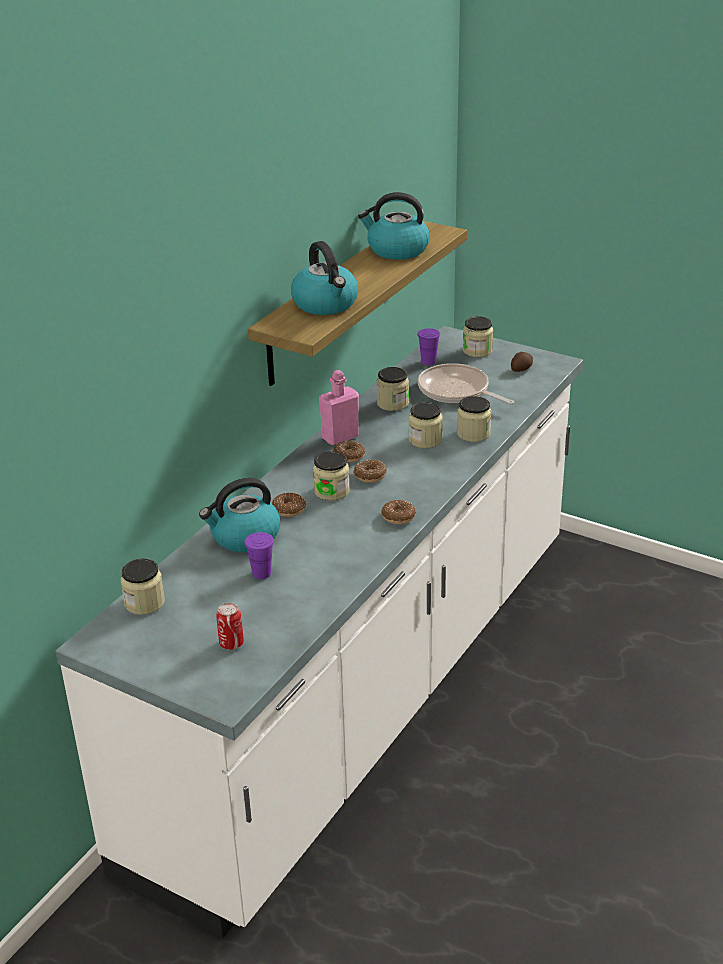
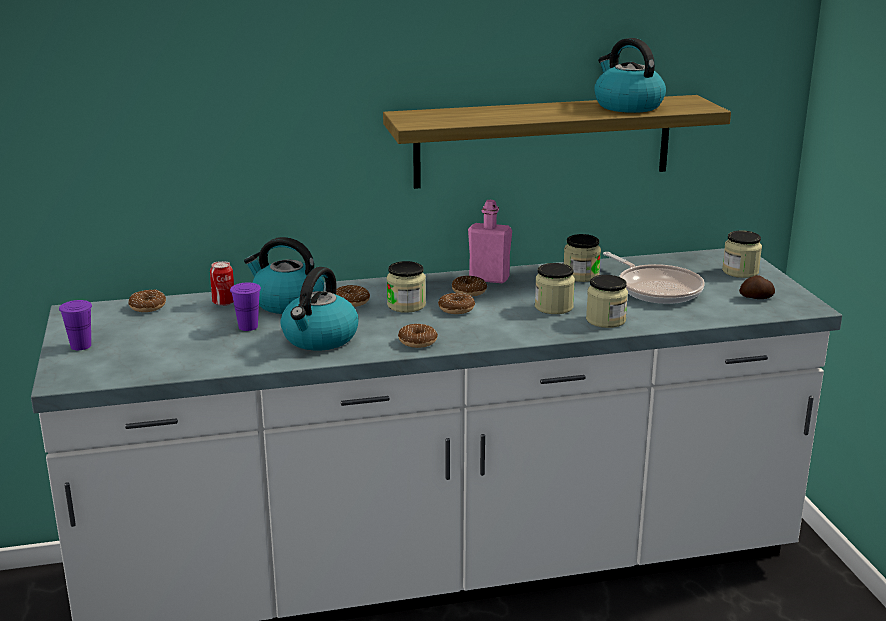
camera: 45 degrees right, 10 degrees down
jar [121,558,165,615] -> donut [128,290,166,312]
can [216,602,244,650] -> can moved to [210,261,234,306]
kettle [291,241,358,315] -> kettle moved to [280,267,359,351]
purple cup [417,328,440,365] -> purple cup moved to [59,300,92,350]
frying pan [418,363,514,405] -> frying pan turned 150 degrees clockwise [603,252,705,304]

